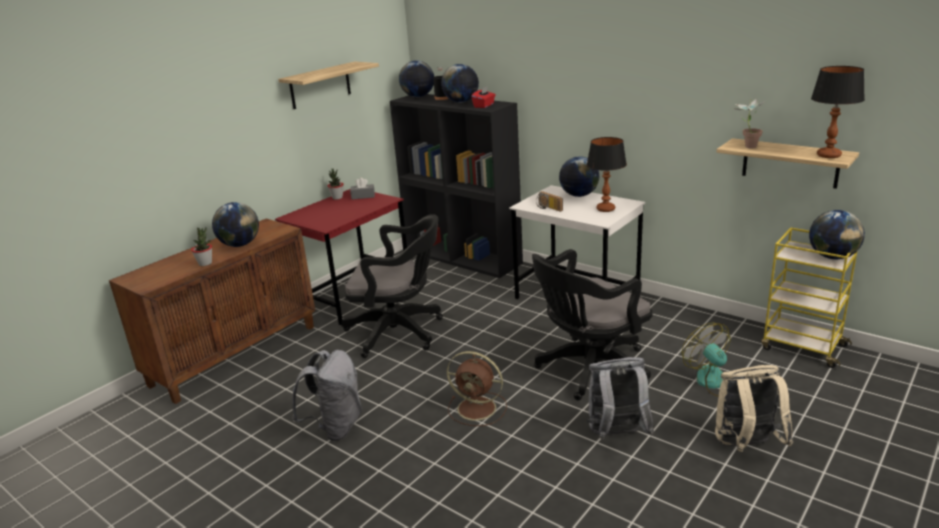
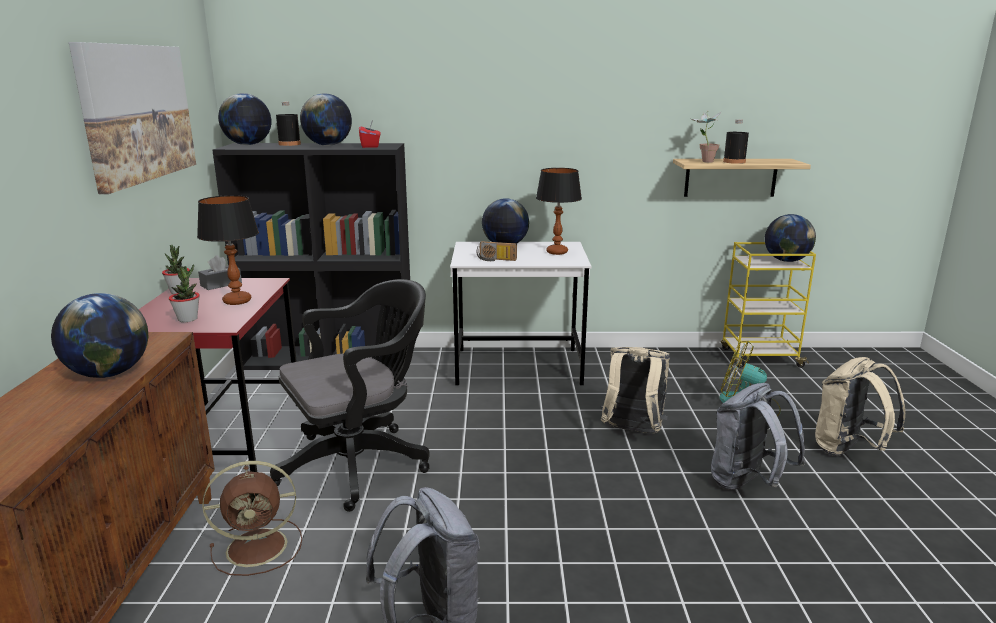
camera: 40 degrees left, 5 degrees down
potted plant [191,228,212,266] -> potted plant moved to [169,264,200,322]
shelf [278,62,379,109] -> picture [69,42,196,194]
brown fan [447,351,507,426] -> brown fan moved to [202,461,302,576]
black office chair [532,249,653,401] -> beige backpack [600,347,670,433]
table lamp [811,66,865,158] -> table lamp moved to [197,195,259,305]
none -> black bottle [723,119,749,164]

